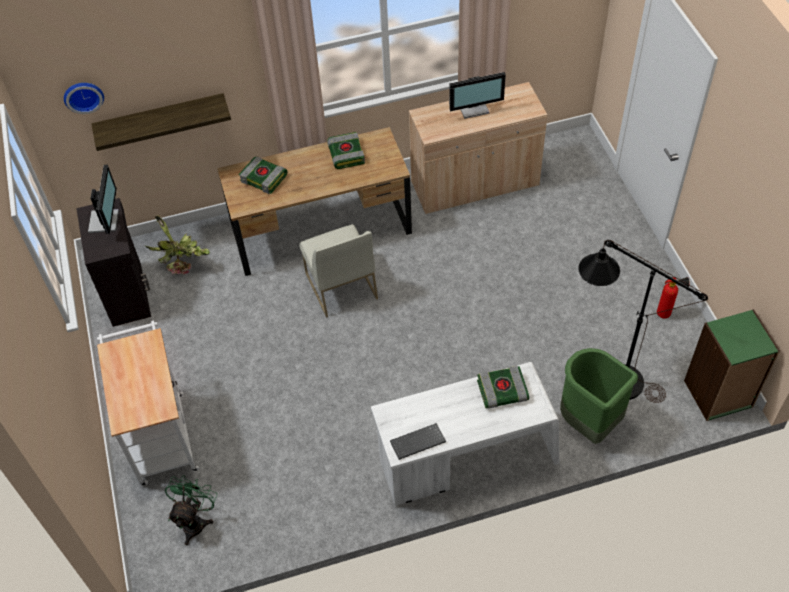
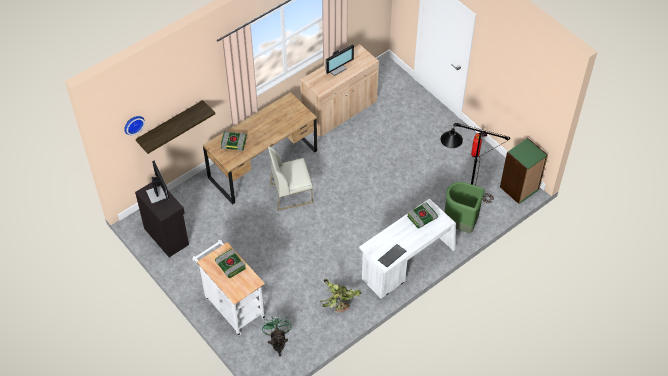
camera: 25 degrees left, 0 degrees up
potted plant [145,215,210,275] -> potted plant moved to [321,279,362,313]
white chair [299,224,378,318] -> white chair turned 120 degrees clockwise [268,147,313,211]
book [327,132,365,169] -> book moved to [215,249,246,278]

